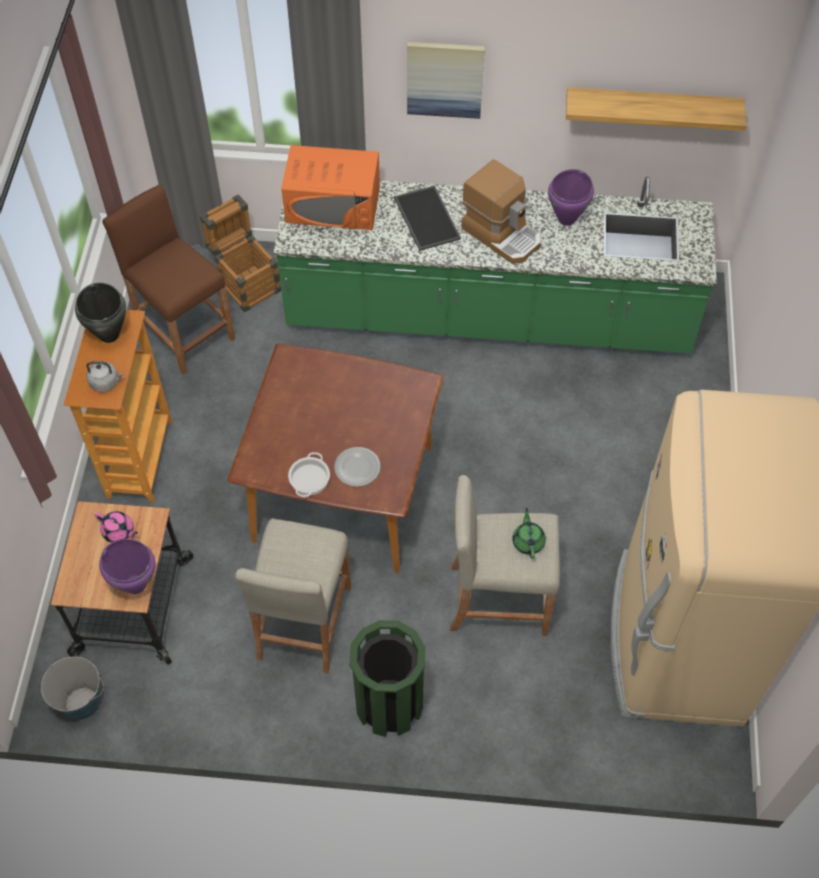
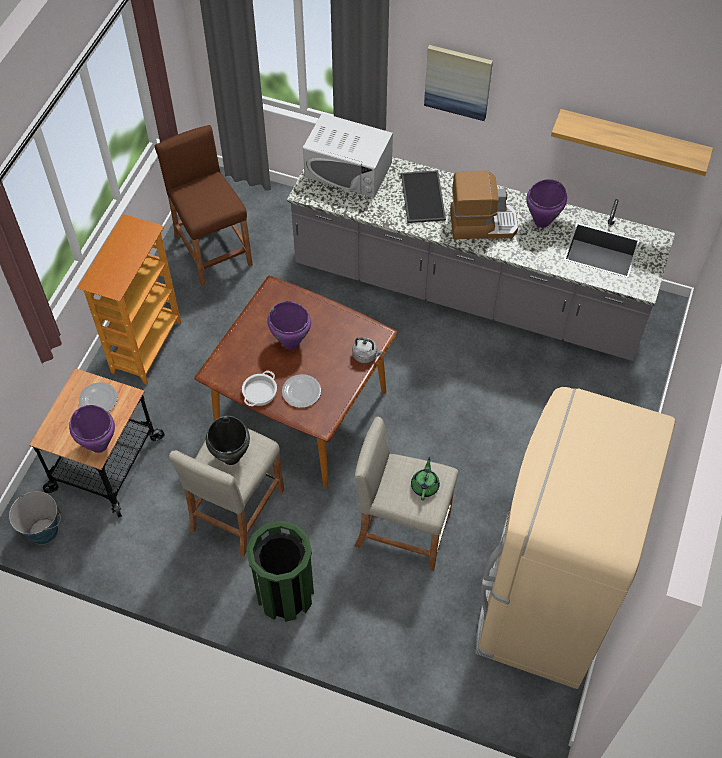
camera: 15 degrees right, 0 degrees up
black cooking pot [75,283,126,343] -> black cooking pot moved to [206,416,250,465]
grey kettle [86,361,124,392] -> grey kettle moved to [352,337,383,363]
pink teapot [95,511,138,542] -> plate [79,382,118,412]
crate [200,195,281,312] -> none
green counter [274,177,717,354] -> grey counter [287,157,675,361]
orange microwave [281,145,380,230] -> white microwave [303,113,393,198]
coffee machine [461,159,541,264] -> coffee machine turned 60 degrees counterclockwise [450,170,518,239]
none -> purple cooking pot [267,301,311,349]

